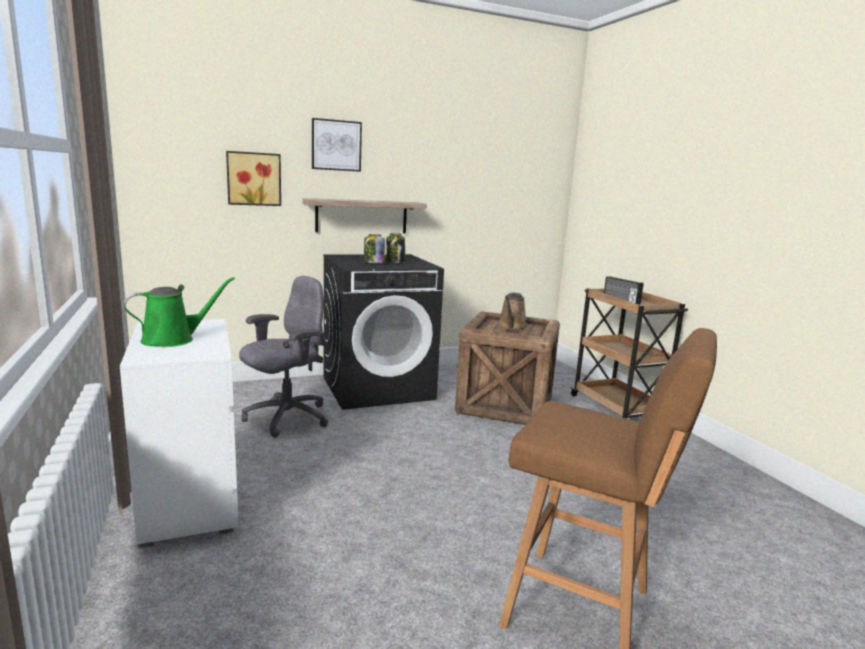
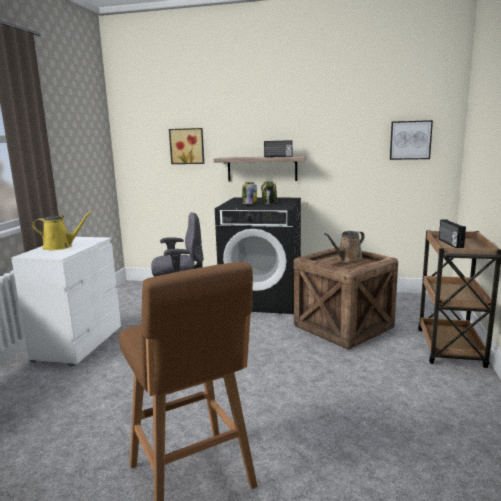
camera: 35 degrees right, 0 degrees up
green watering can [124,277,235,347] -> yellow watering can [32,211,92,250]
picture [312,118,362,172] -> picture moved to [390,120,433,160]
none -> radio [264,140,293,157]

